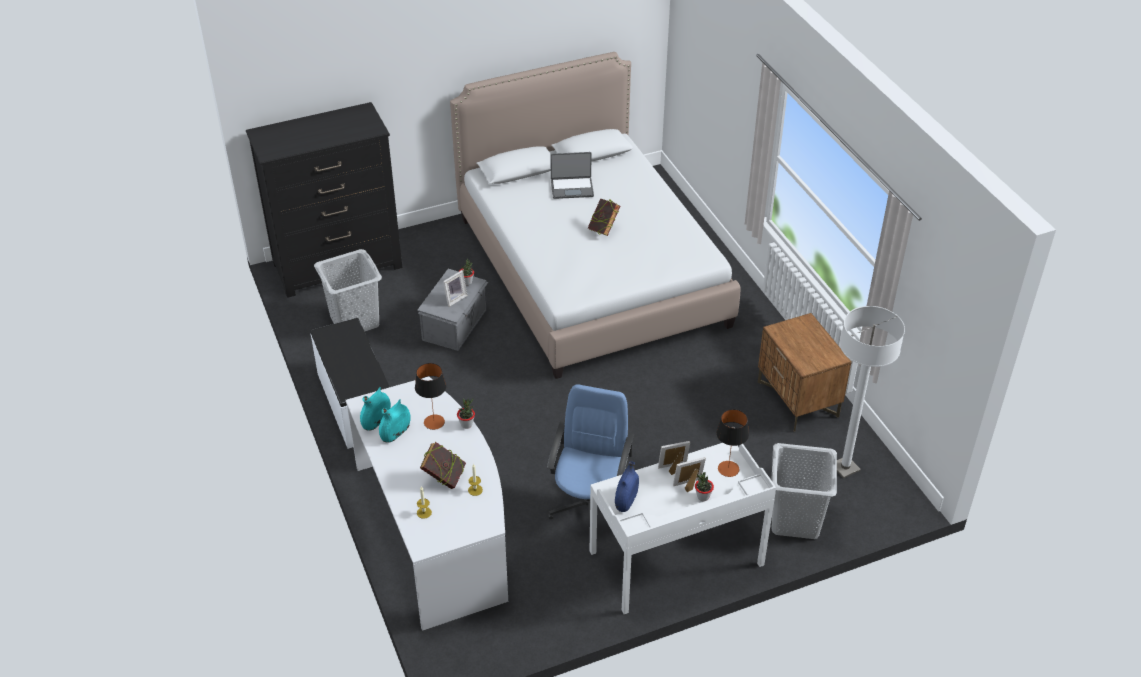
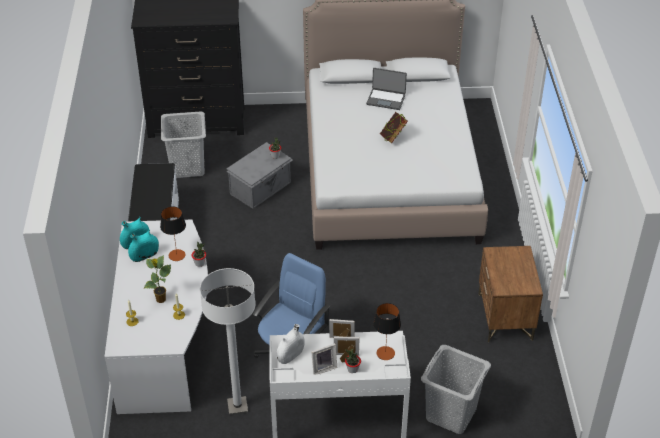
camera: 20 degrees right, 0 degrees up
book [420,442,466,489] -> potted plant [144,255,171,303]
picture frame [443,270,468,307] -> picture frame moved to [311,343,337,375]
blue vase [615,461,639,512] -> white vase [276,324,305,364]
white floor lamp [837,306,905,479] -> white floor lamp moved to [200,268,256,415]

